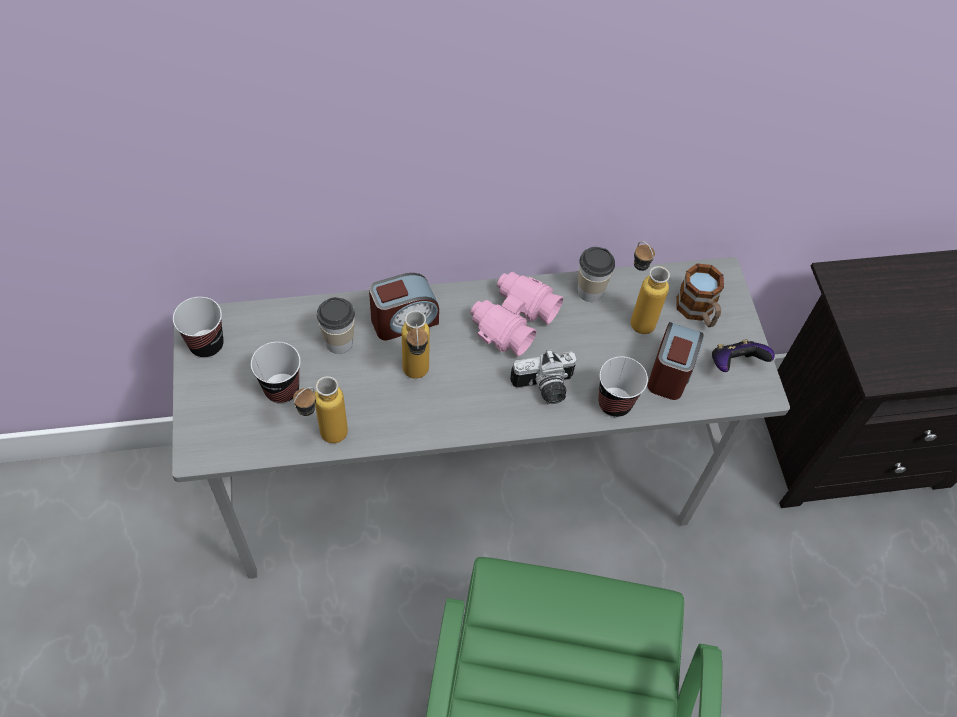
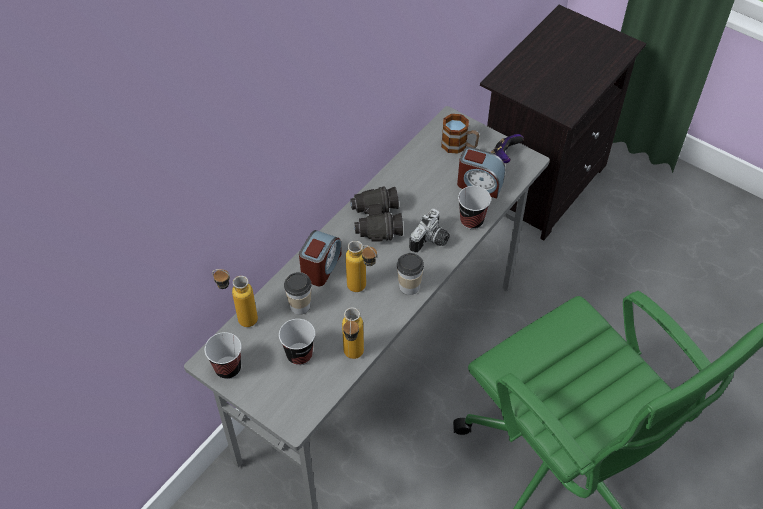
camera: 40 degrees left, 5 degrees down
pink binoculars [470,272,563,356] -> black binoculars [350,186,403,241]
cup [577,247,615,302] -> cup moved to [397,253,424,295]
bottle [631,241,670,334] -> bottle moved to [212,269,258,327]
alarm clock [647,322,704,400] -> alarm clock turned 135 degrees clockwise [457,147,505,199]

